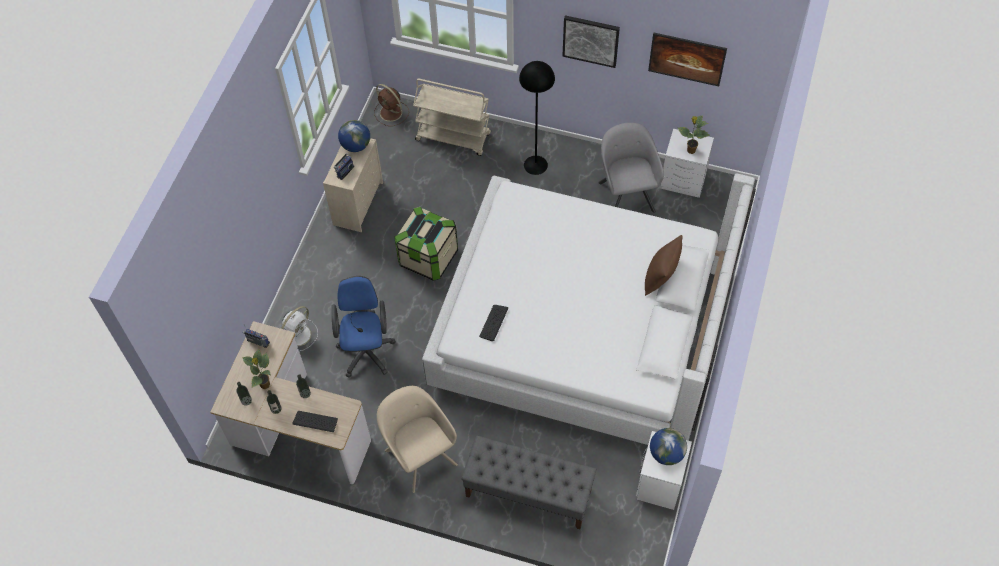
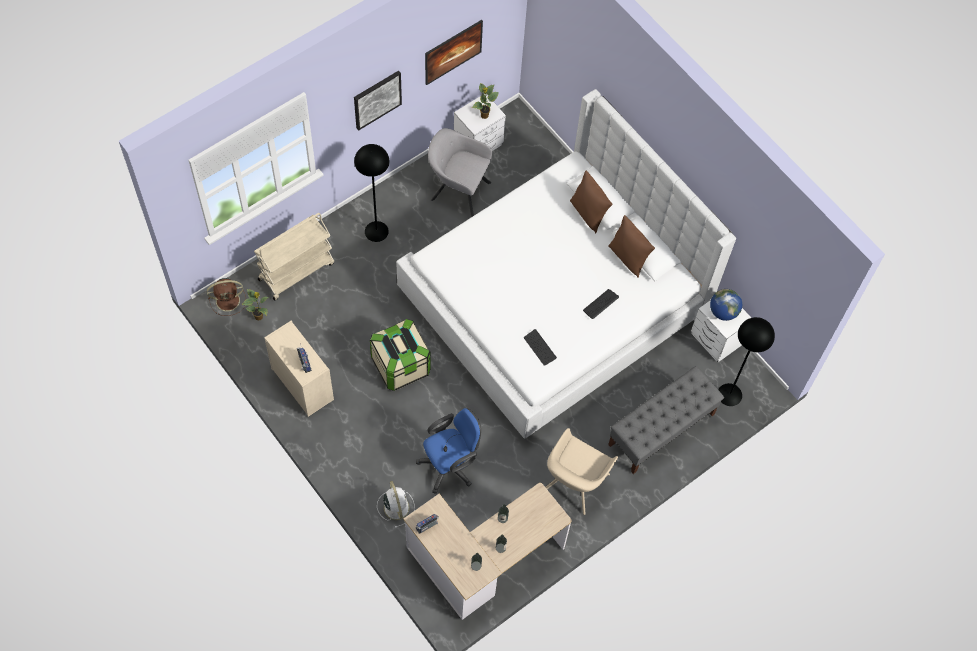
camera: 60 degrees left, 5 degrees up
potted plant [242,349,271,389] -> potted plant moved to [242,289,269,320]
keyboard [292,411,338,432] -> keyboard moved to [583,289,619,319]
blue office chair [332,276,396,378] -> blue office chair turned 120 degrees clockwise [416,408,481,494]
globe [338,120,370,152] -> none
beige armchair [377,386,458,493] -> beige armchair turned 60 degrees counterclockwise [546,428,618,515]
none -> brown pillow [608,215,655,278]
none -> black floor lamp [718,317,775,406]

